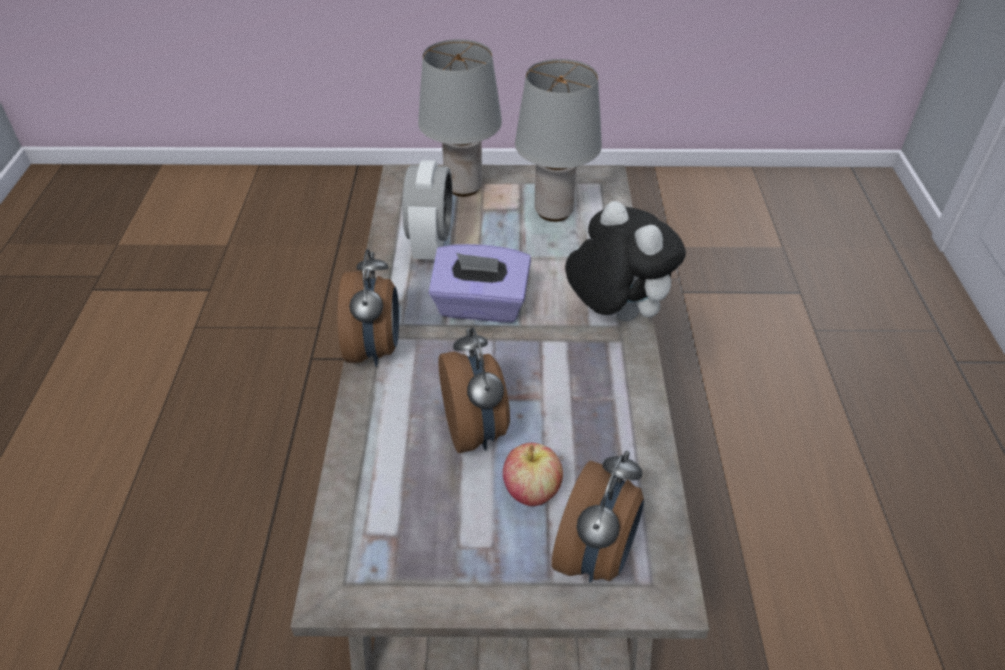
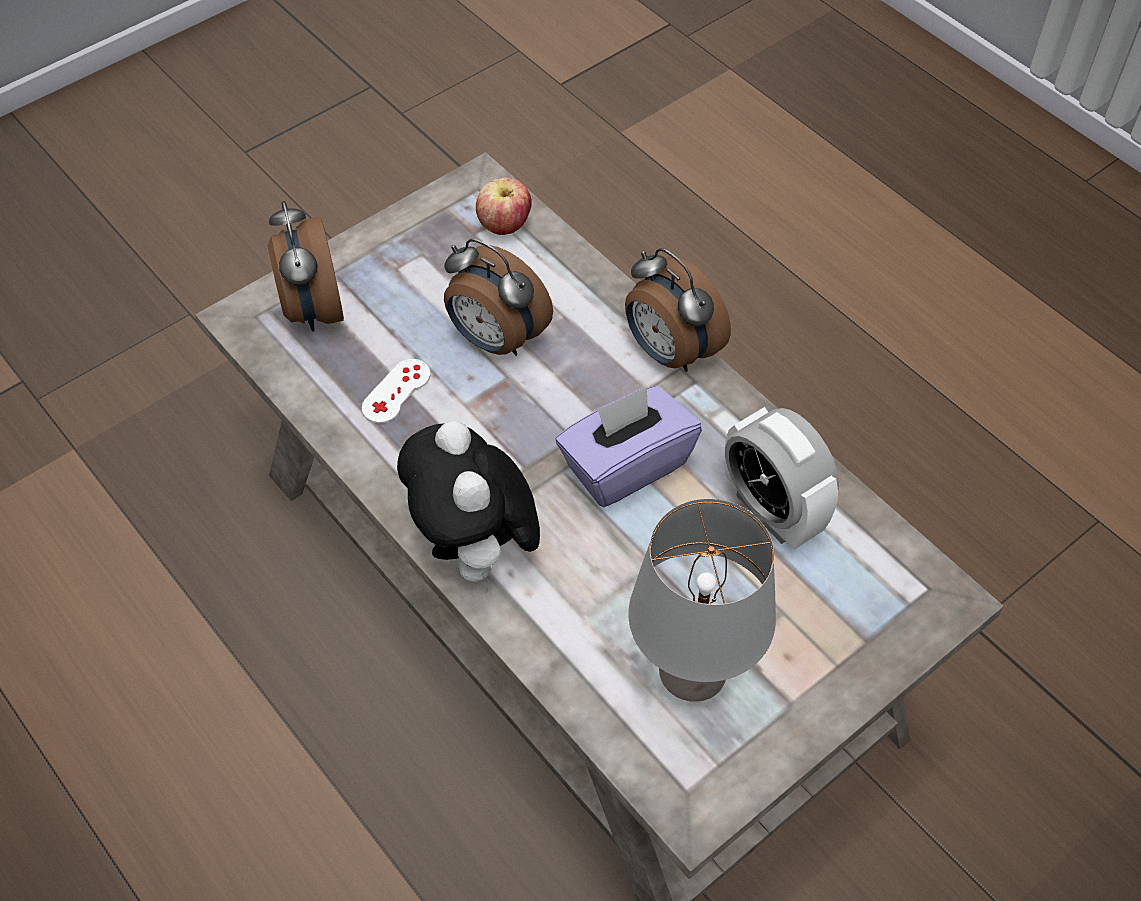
camera: 140 degrees right, 10 degrees up
grey table lamp [418,39,502,197] -> none
apple [503,443,563,506] -> apple moved to [476,177,532,235]
plush toy [565,201,686,321] -> plush toy turned 60 degrees clockwise [397,421,540,591]
none -> white game controller [361,359,430,423]

